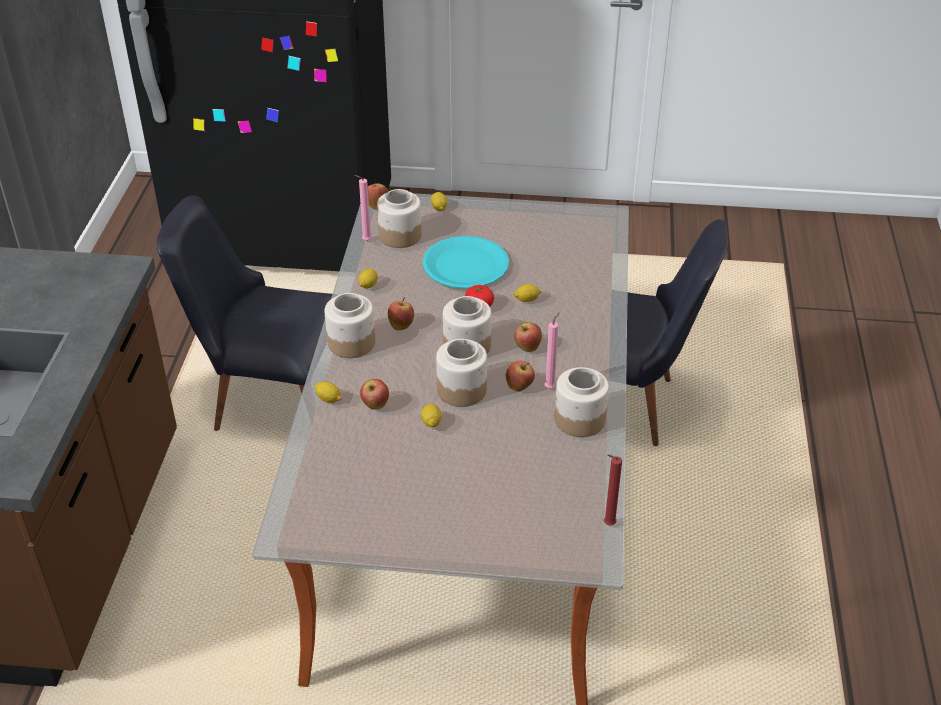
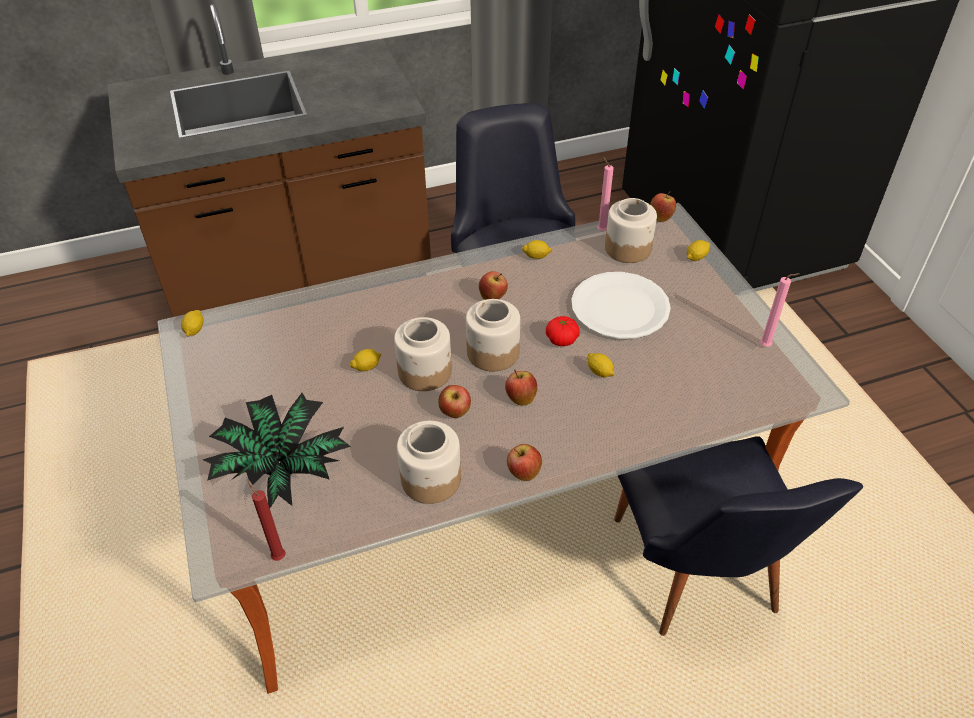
camera: 65 degrees right, 5 degrees up
lemon [315,382,342,403] -> lemon moved to [181,310,204,336]
jar [325,293,375,358] -> none
apple [360,379,389,409] -> apple moved to [507,444,542,481]
turquoise plate [422,236,509,289] -> white plate [571,272,671,339]
pink candle [544,312,560,388] -> pink candle moved to [760,273,799,346]
none -> potted plant [203,393,351,508]

